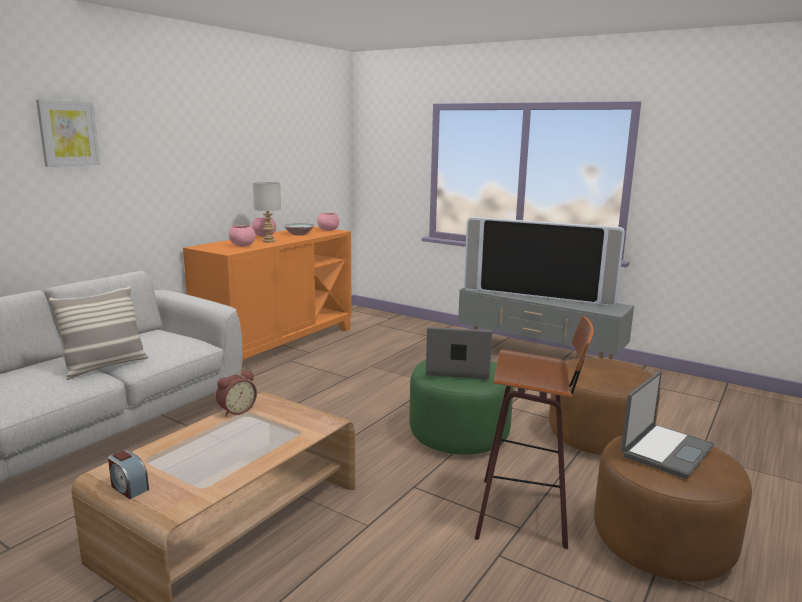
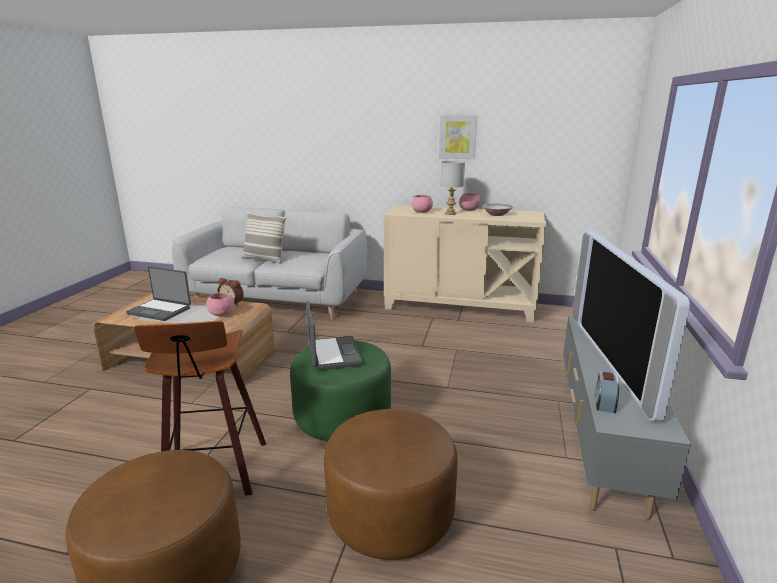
camera: 70 degrees right, 5 degrees up
picture [36,99,100,167] -> picture moved to [439,115,477,159]
alarm clock [108,450,149,499] -> alarm clock moved to [595,372,619,413]
orange cabinet [183,227,352,374] -> beige cabinet [384,205,546,323]
pink bowl [317,213,339,231] -> pink bowl moved to [206,292,234,316]
laptop [621,372,714,479] -> laptop moved to [126,266,191,321]

